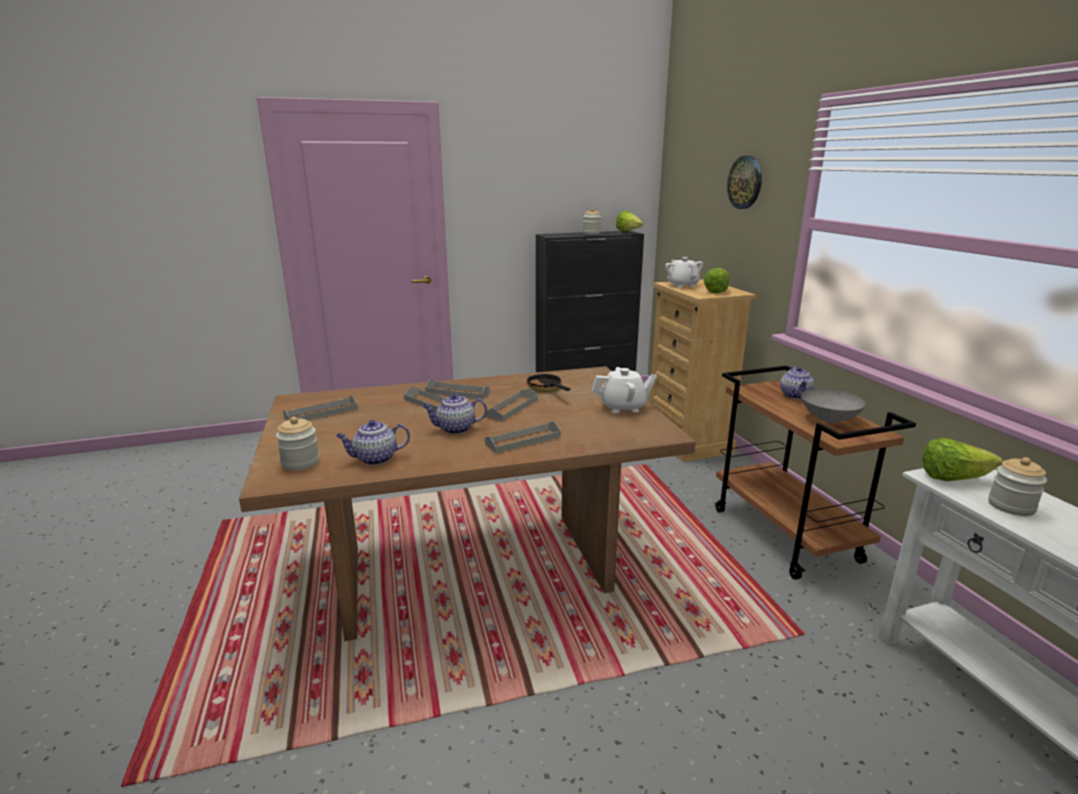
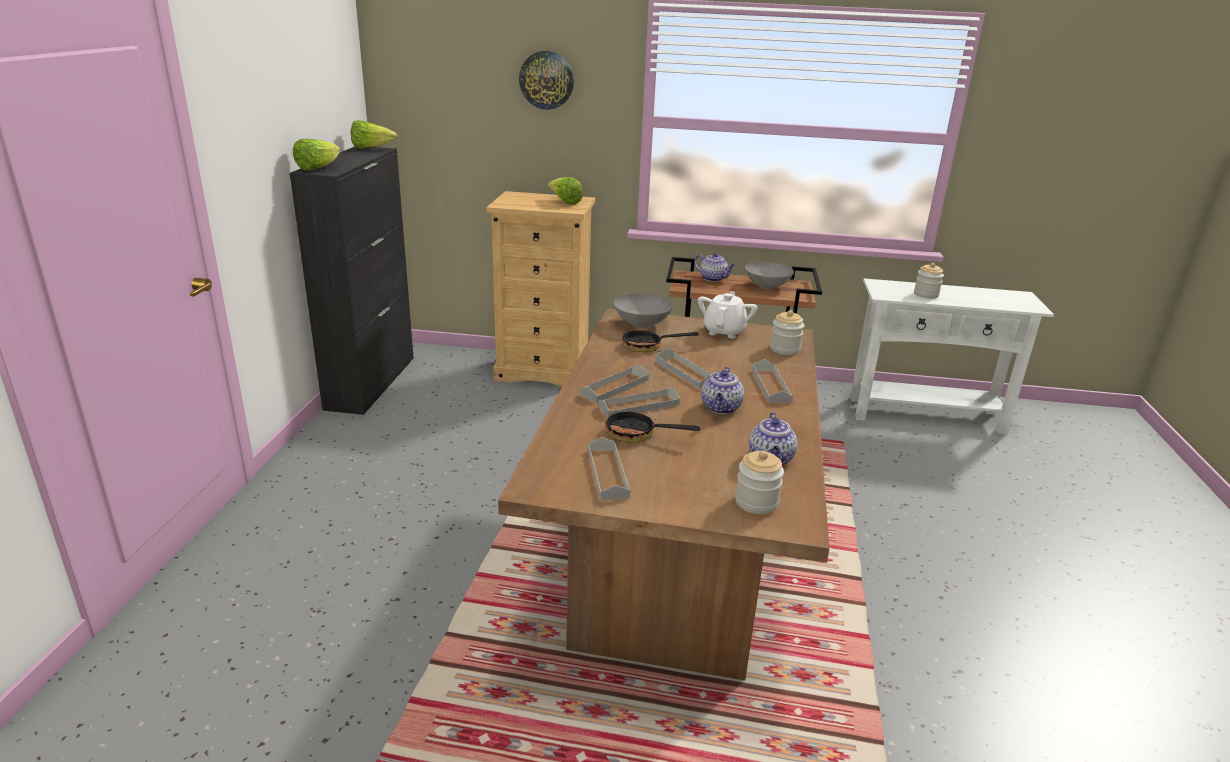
camera: 65 degrees left, 5 degrees up
jar [583,208,601,234] -> jar moved to [770,310,805,355]
white teapot [665,257,703,288] -> none
lettuce [922,438,1003,481] -> lettuce moved to [293,138,340,170]
none -> frying pan [605,409,700,443]
none -> grey bowl [614,293,673,328]

